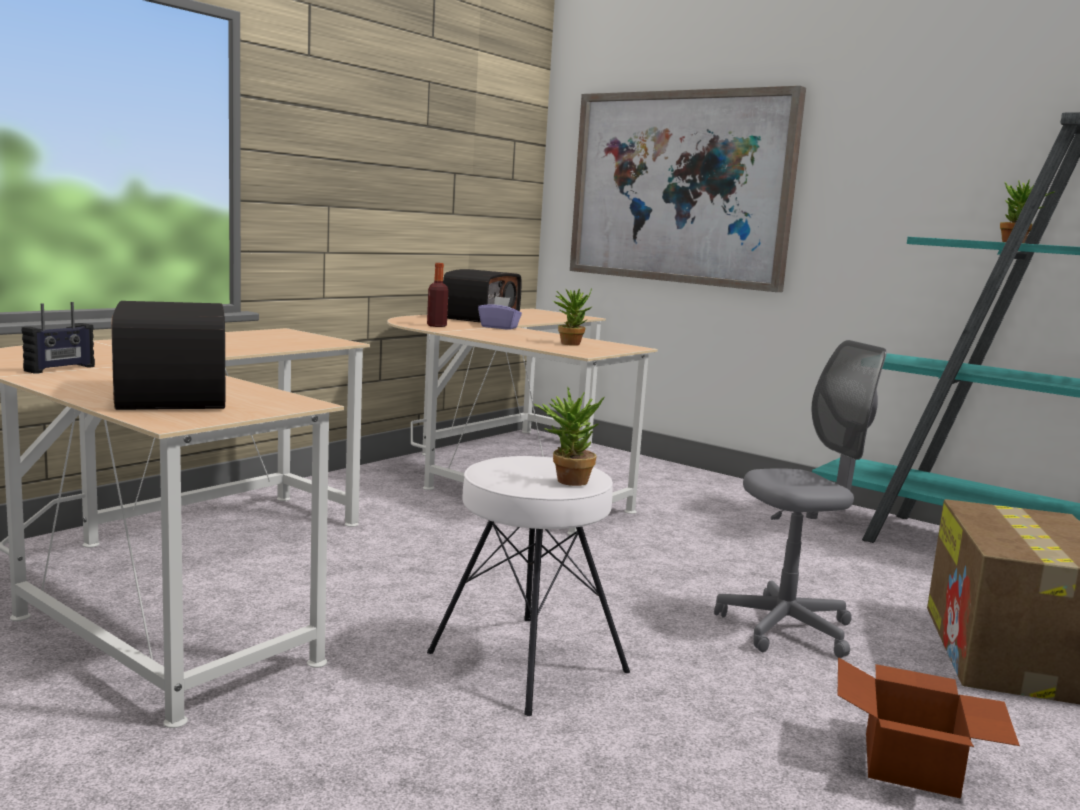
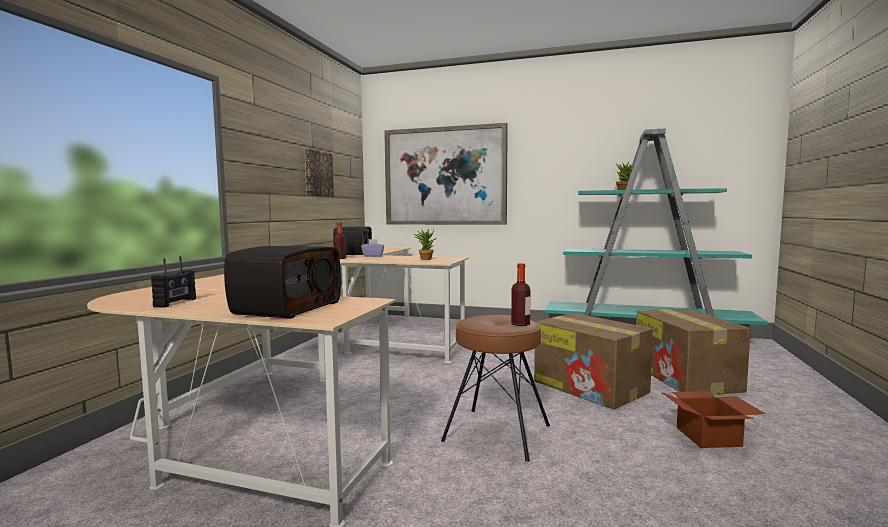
camera: 20 degrees left, 5 degrees down
radio [111,301,225,410] -> radio turned 60 degrees clockwise [224,246,341,319]
white stool [427,456,630,716] -> brown stool [441,315,550,462]
potted plant [534,387,605,486] -> bottle [511,263,531,326]
grey office chair [714,340,887,658] -> cardboard box [534,313,653,410]
none -> picture [305,149,334,197]

